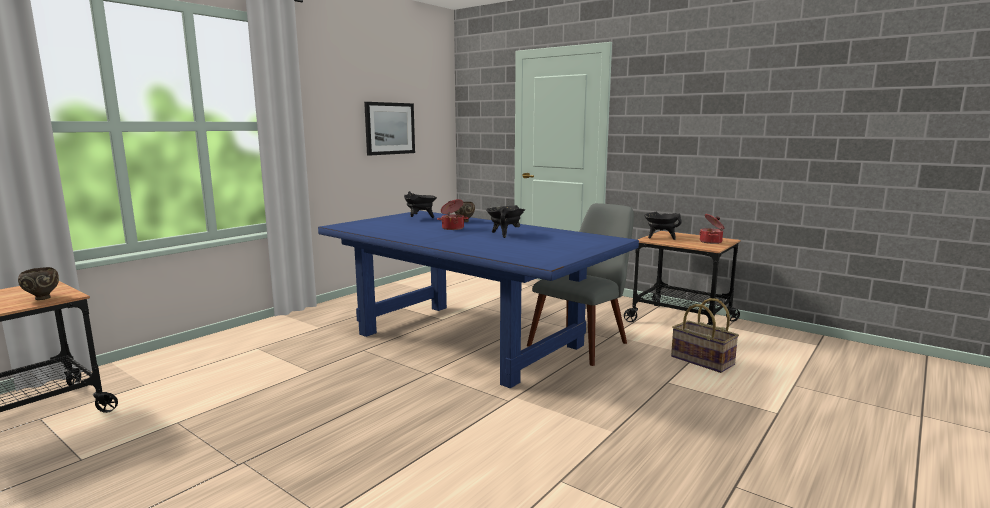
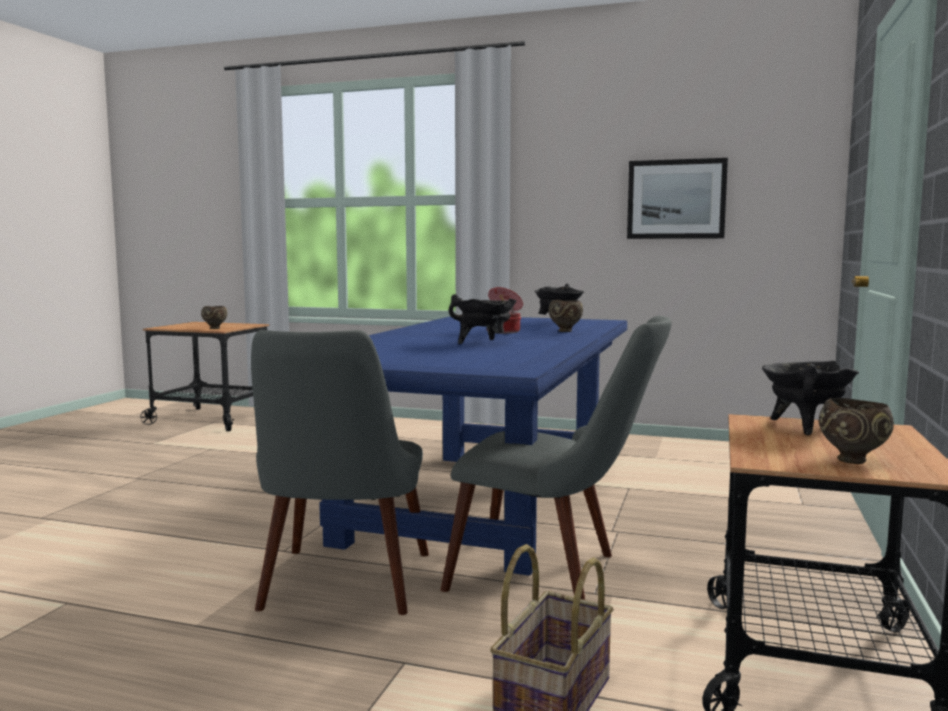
camera: 70 degrees right, 5 degrees down
cooking pot [699,214,725,244] -> brown bowl [819,398,894,464]
none -> grey chair [251,330,429,615]

